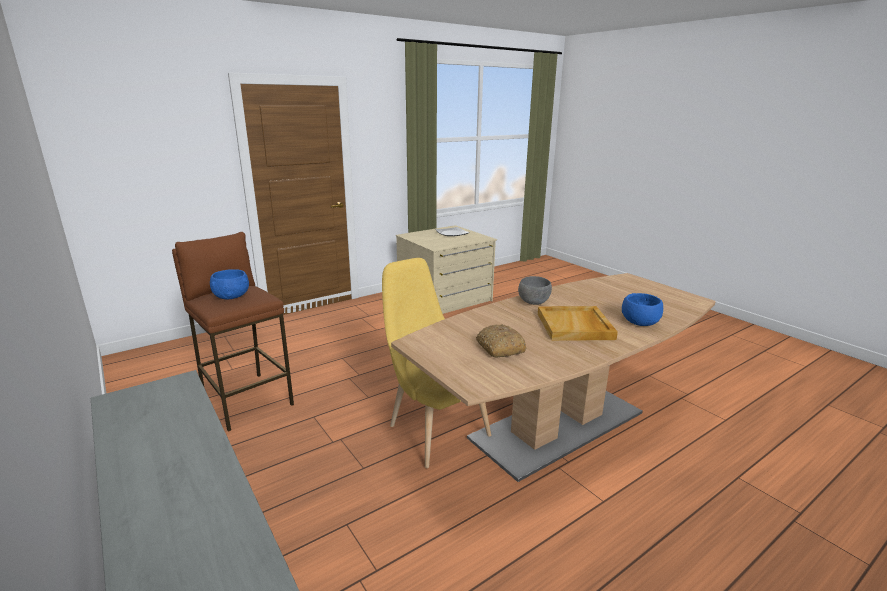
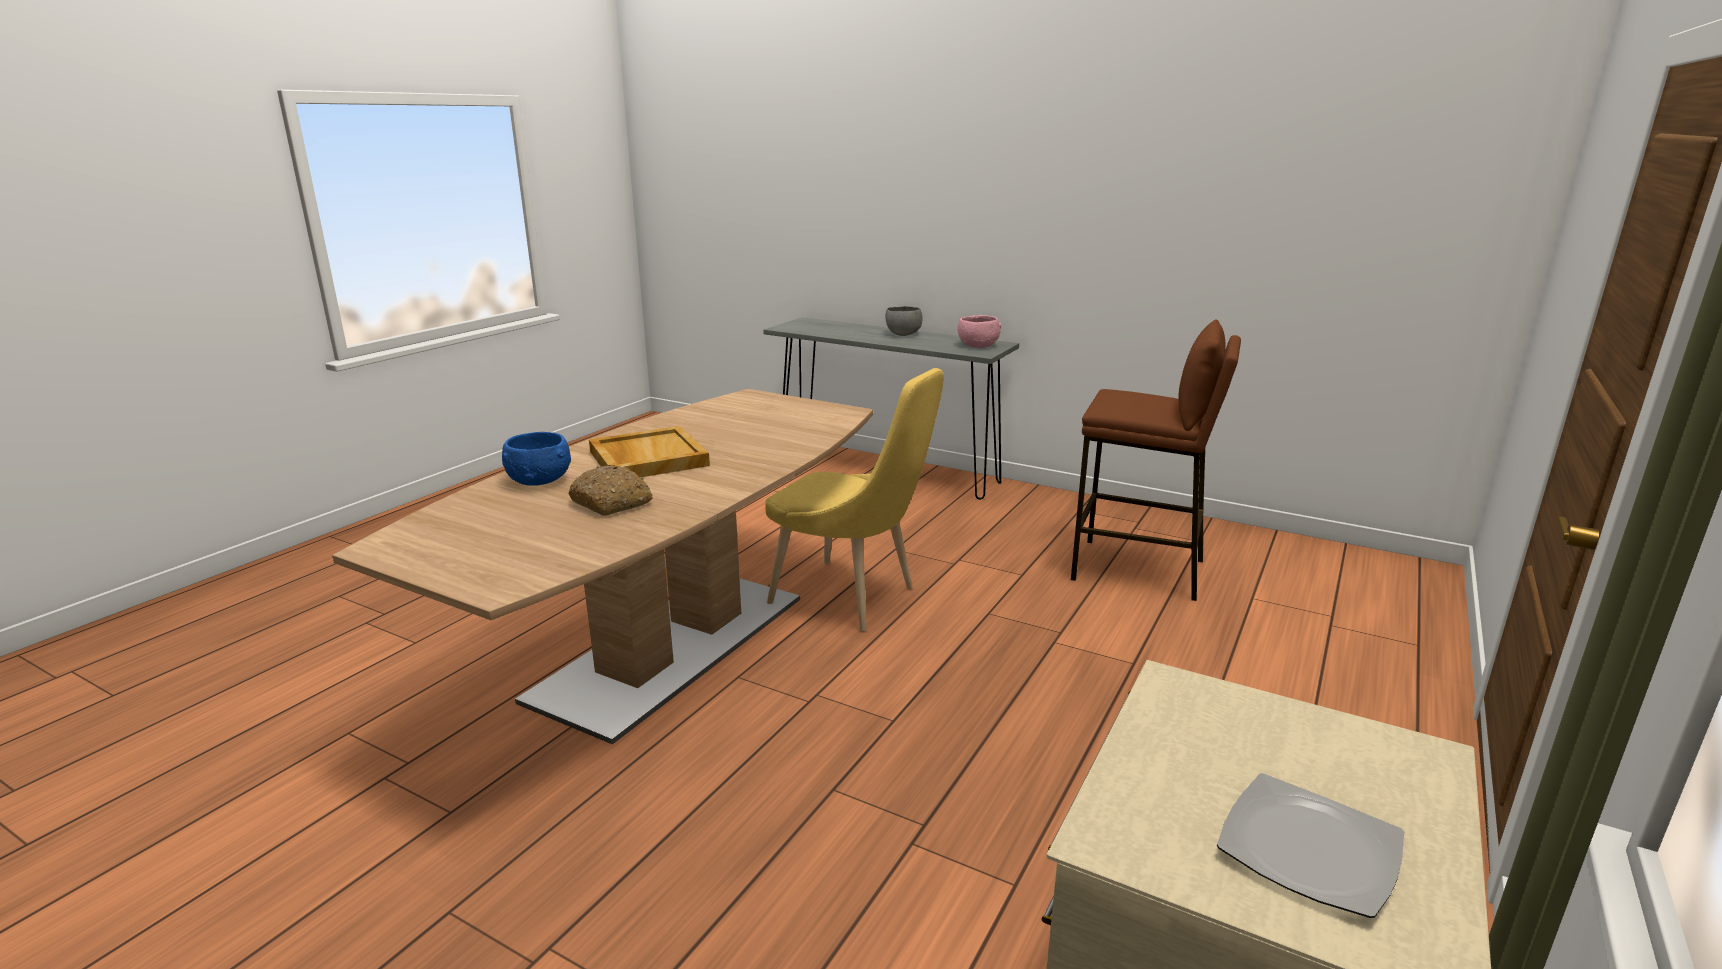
camera: 155 degrees right, 0 degrees up
blue bowl [210,269,249,299] -> none
bread [476,324,526,357] -> bread moved to [568,465,653,516]
grey bowl [518,276,552,305] -> grey bowl moved to [886,306,923,336]
none -> pink bowl [958,315,1001,348]

